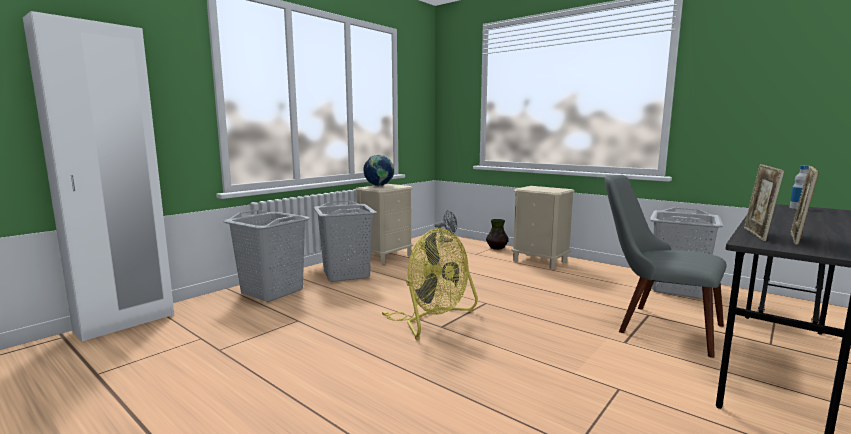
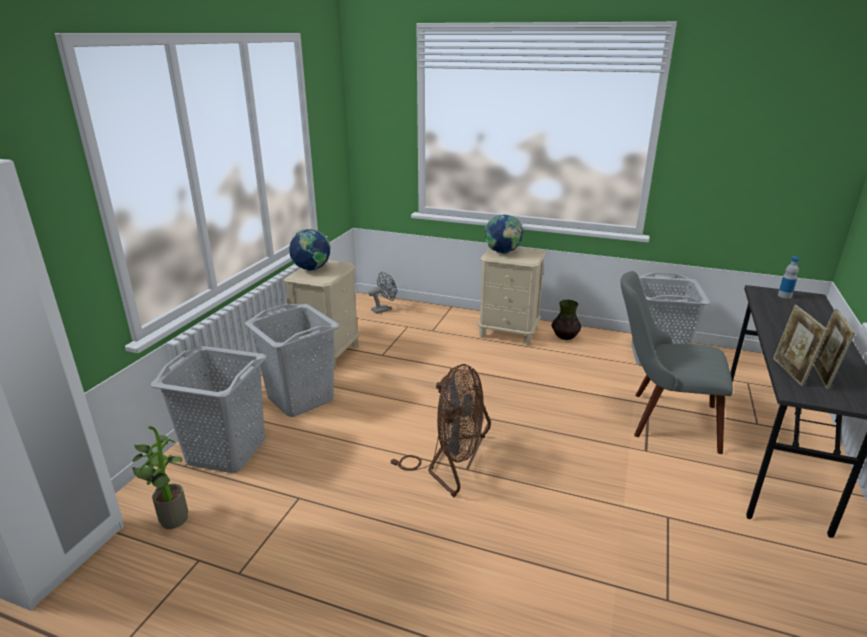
camera: 20 degrees left, 15 degrees up
yellow fan [382,228,478,340] -> brown fan [390,364,491,497]
vase [486,219,509,250] -> vase moved to [551,300,582,340]
none -> potted plant [132,426,188,529]
none -> globe [485,214,523,254]

